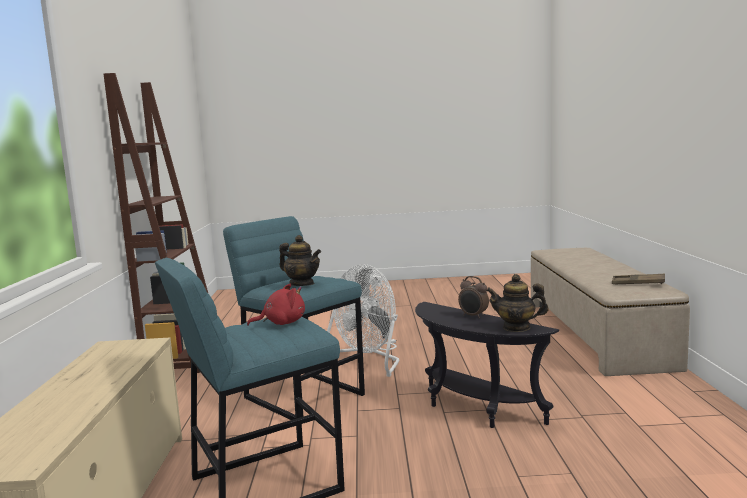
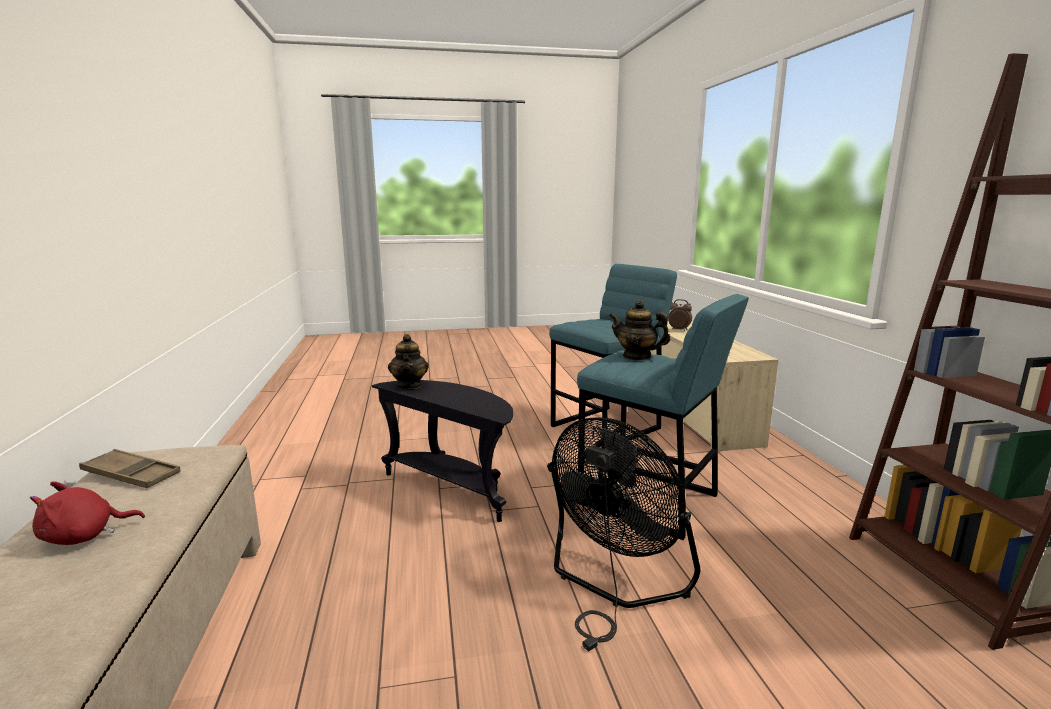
camera: 170 degrees right, 5 degrees up
red plush toy [247,283,305,325] -> red plush toy moved to [30,481,145,545]
white fan [327,264,399,377] -> black fan [547,417,701,651]
alarm clock [458,276,489,319] -> alarm clock moved to [668,299,692,331]
teapot [486,274,549,332] -> teapot turned 75 degrees clockwise [388,334,429,389]

